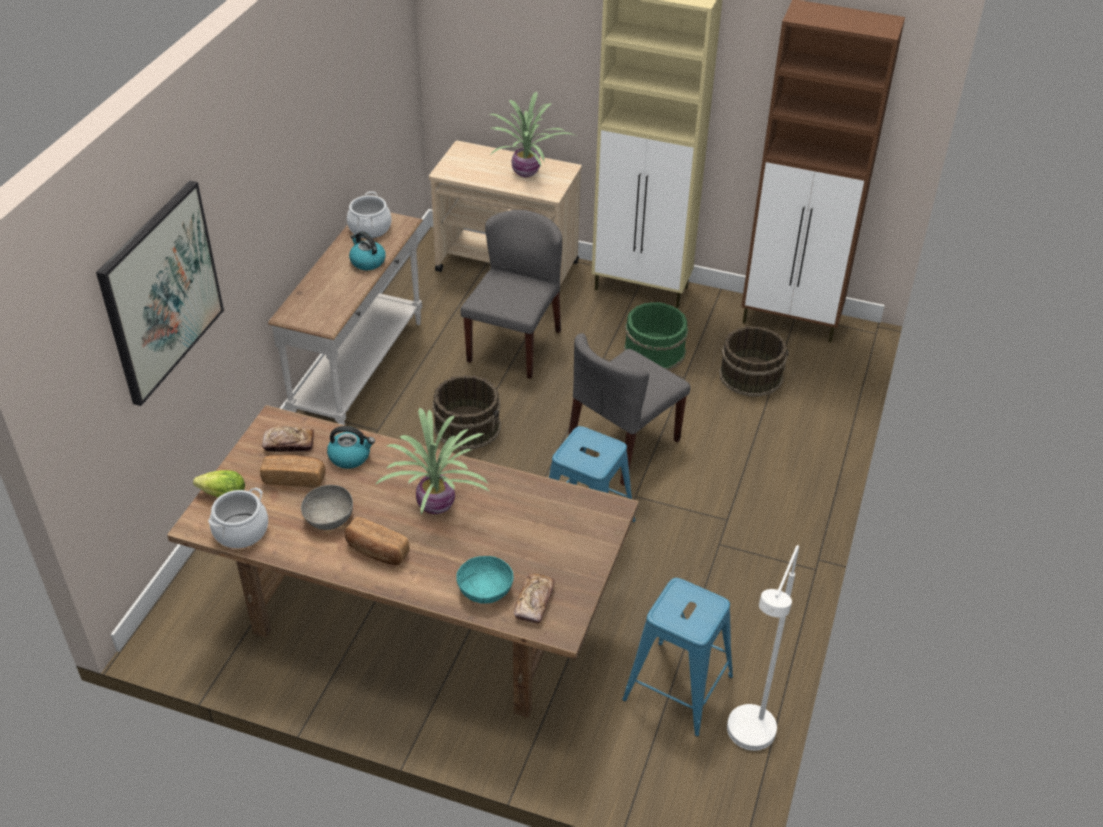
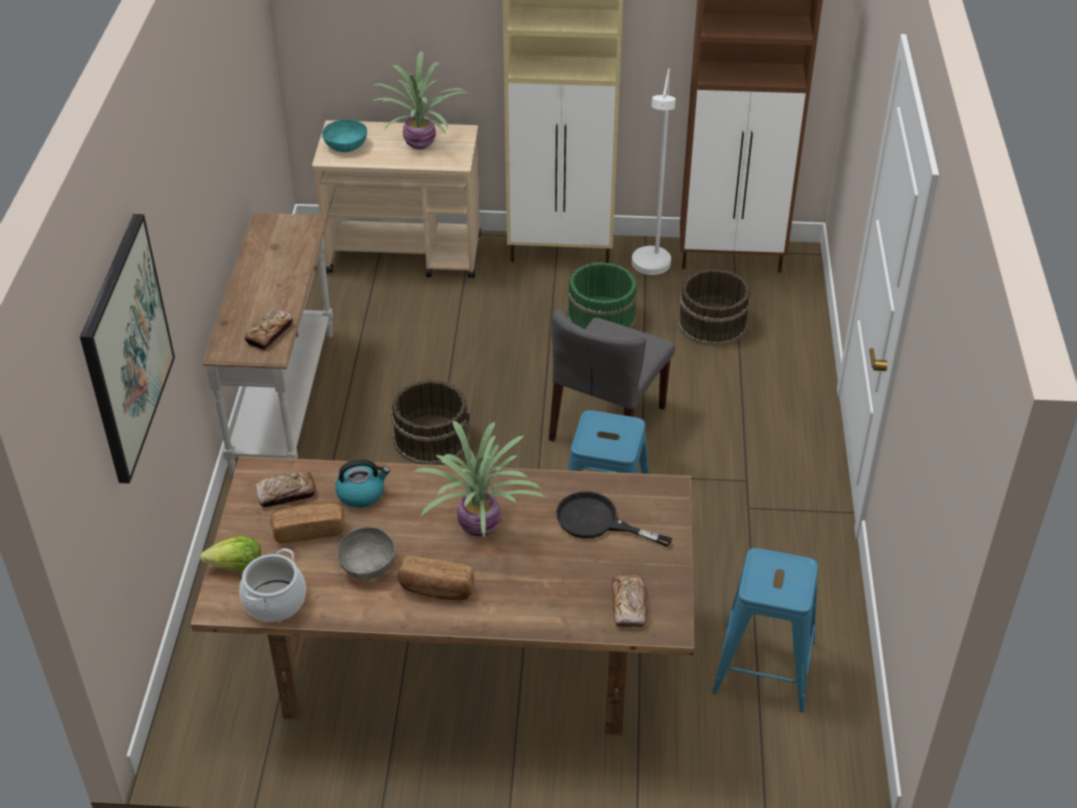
camera: 15 degrees left, 0 degrees up
cooking pot [347,191,392,238] -> none
kettle [349,231,386,270] -> none
turquoise bowl [456,556,513,604] -> turquoise bowl moved to [322,119,367,152]
grey chair [460,210,562,379] -> none
white floor lamp [727,545,799,751] -> white floor lamp moved to [632,68,676,275]
none -> bread [244,310,293,350]
none -> black frying pan [556,491,672,547]

